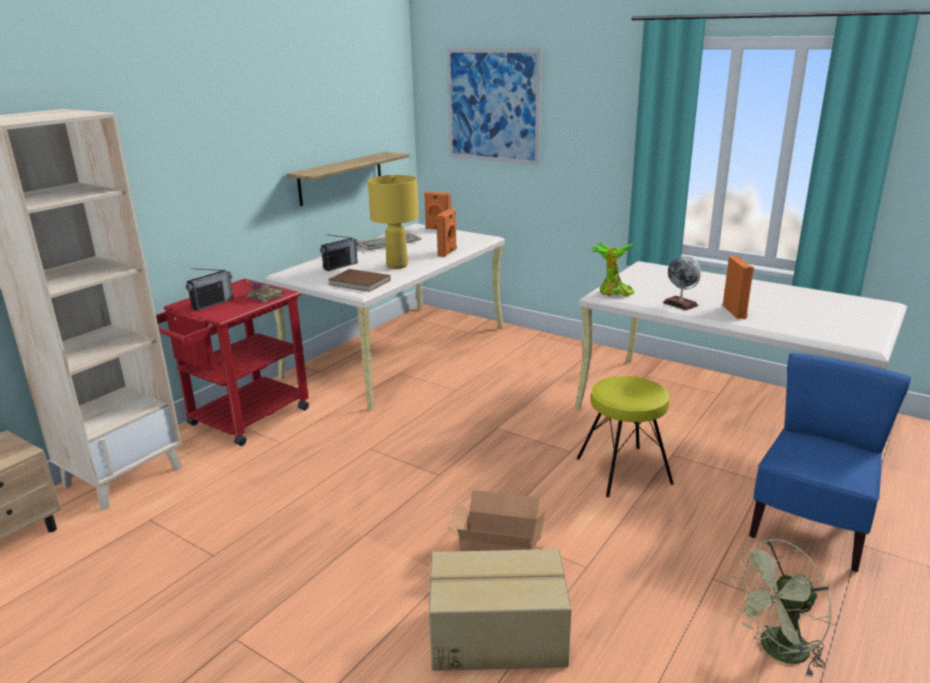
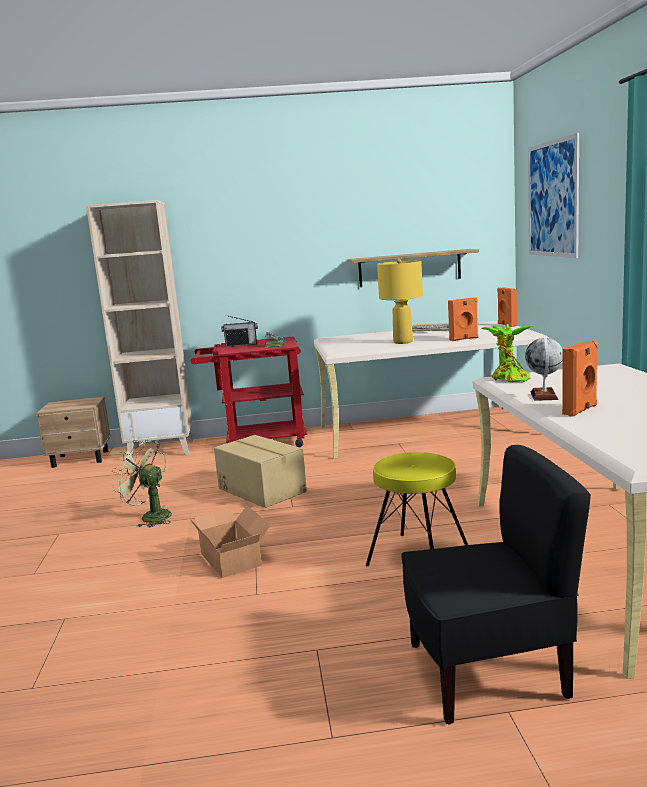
camera: 50 degrees right, 10 degrees down
radio [320,234,358,271] -> none
brown book [328,269,391,292] -> none
cardboard box [429,549,572,671] -> cardboard box moved to [214,435,307,508]
green fan [731,539,832,678] -> green fan moved to [112,440,172,527]
blue chair [749,353,911,572] -> black chair [401,445,591,724]

